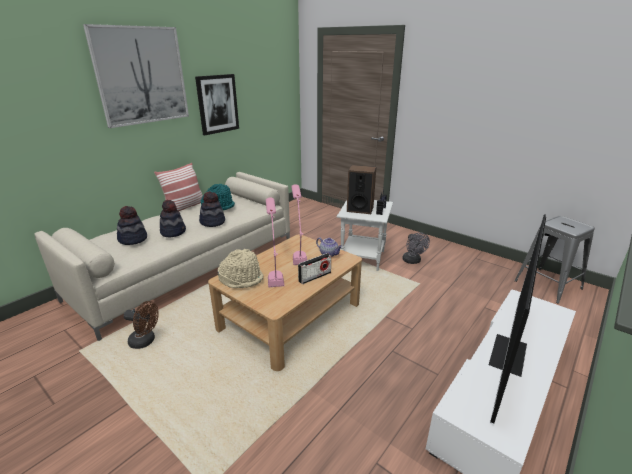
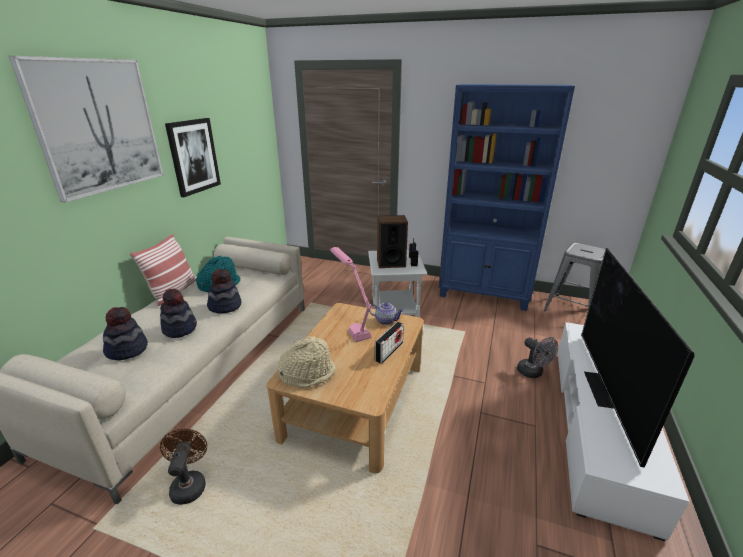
camera: 20 degrees left, 0 degrees up
brown fan [124,301,159,349] -> brown fan turned 90 degrees counterclockwise [160,428,207,505]
pink table lamp [266,197,284,288] -> none
grey fan [403,232,430,264] -> grey fan moved to [517,337,558,378]
none -> blue bookcase [439,84,575,311]

